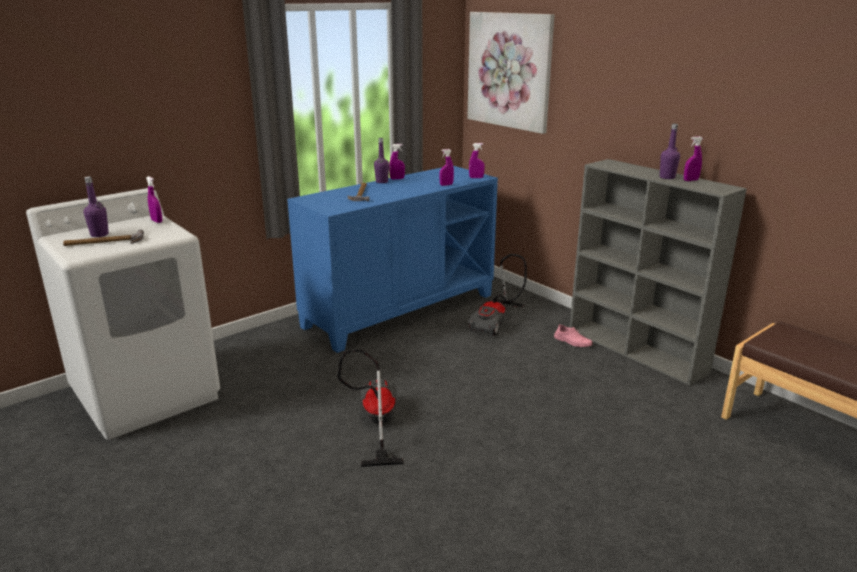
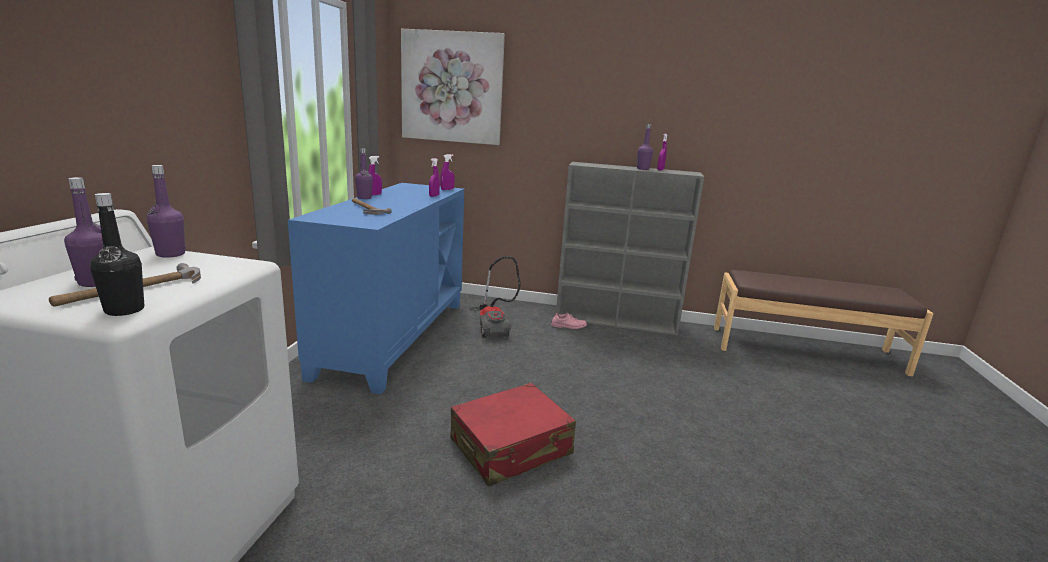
camera: 40 degrees left, 5 degrees down
purple spray bottle [146,176,162,223] -> purple bottle [147,165,186,258]
vacuum cleaner [337,349,403,467] -> red suitcase [450,383,576,486]
none -> black bottle [90,193,144,316]

